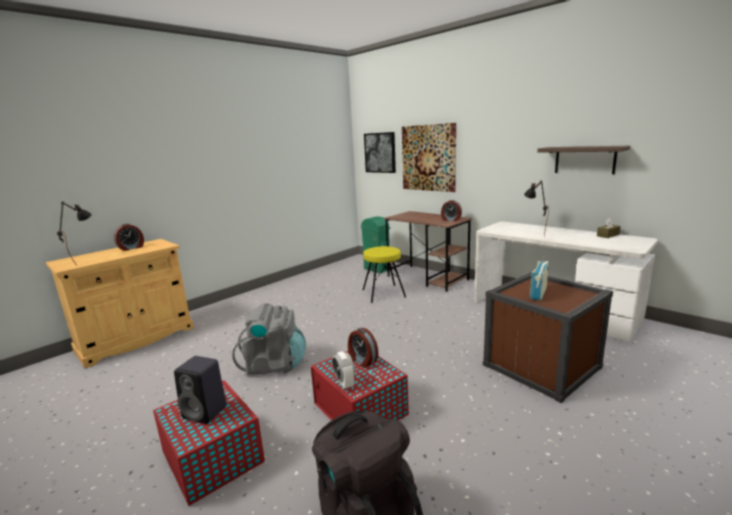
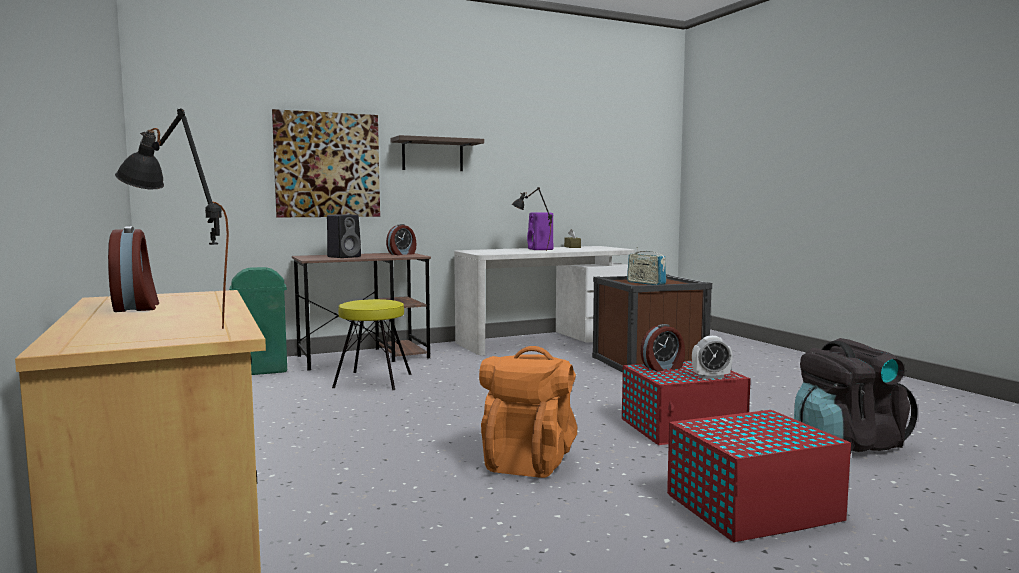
camera: 70 degrees left, 10 degrees down
black speaker [174,356,227,424] -> black speaker moved to [327,214,361,258]
grey backpack [232,303,306,375] -> orange backpack [479,346,577,478]
picture [364,132,396,173] -> none
shelf [537,146,630,174] -> shelf moved to [390,135,484,171]
none -> purple speaker [527,212,553,250]

